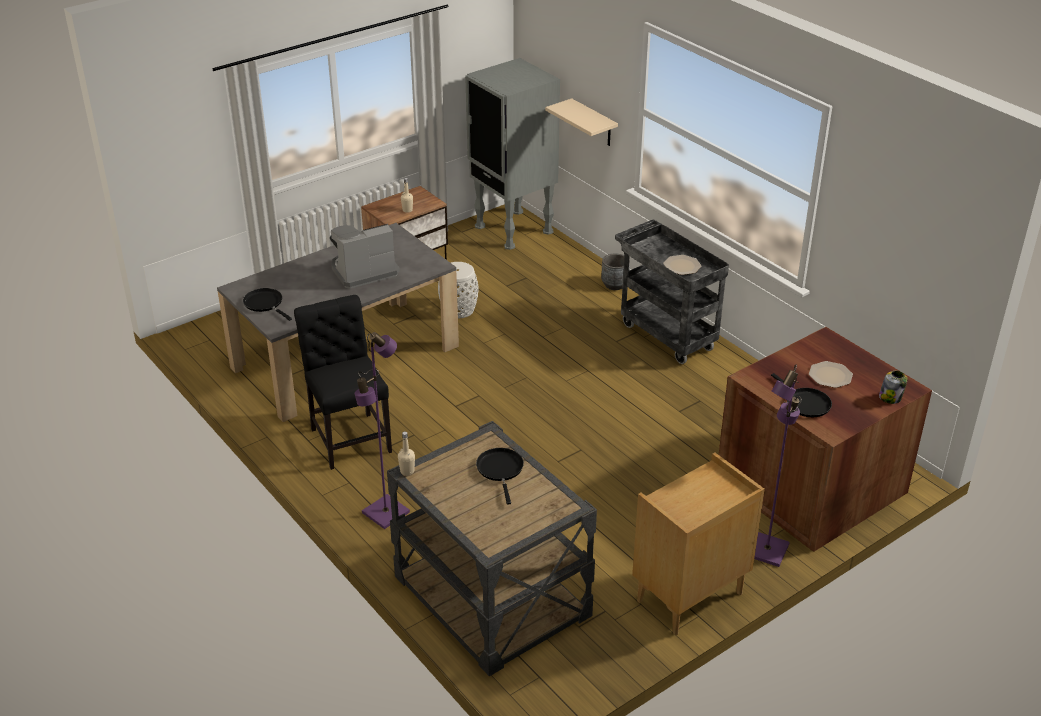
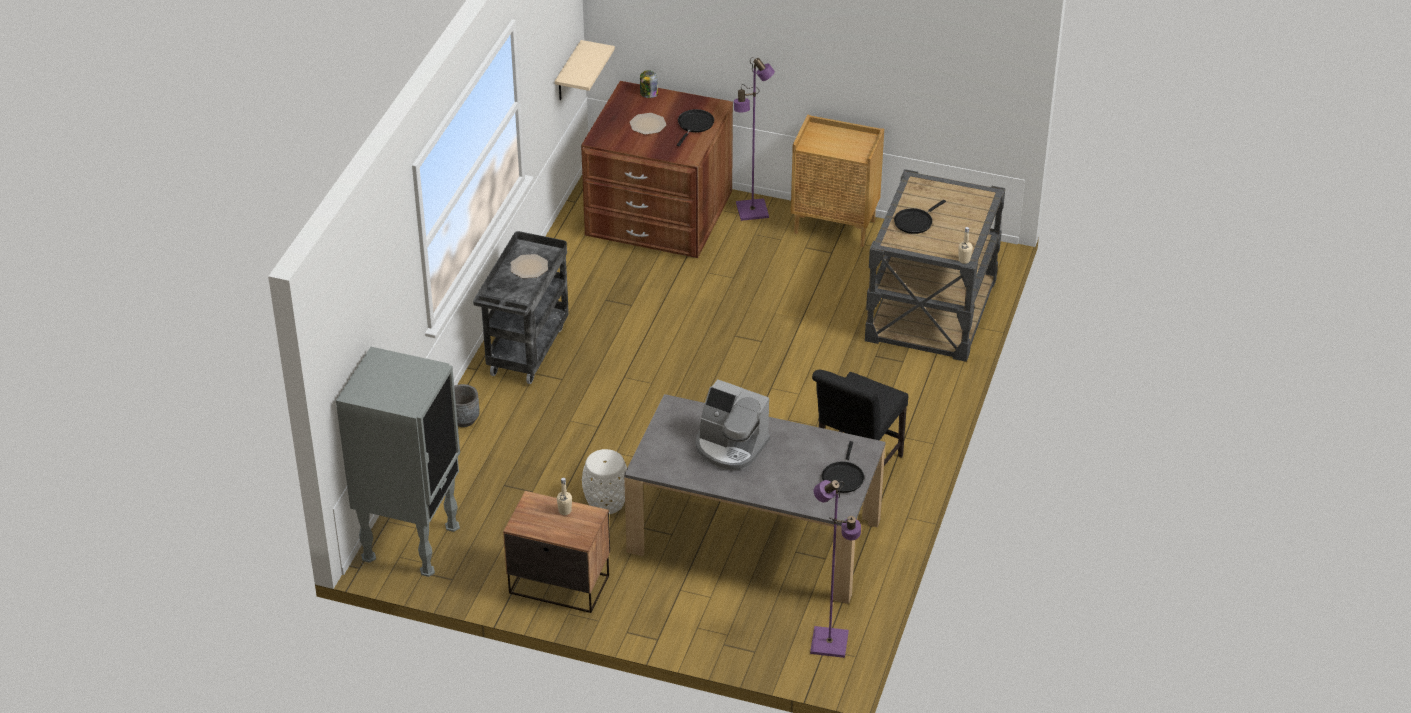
camera: 125 degrees left, 5 degrees up
purple floor lamp [355,332,410,529] -> purple floor lamp moved to [810,480,861,658]
beige shelf [545,98,618,146] -> beige shelf moved to [555,40,615,100]

